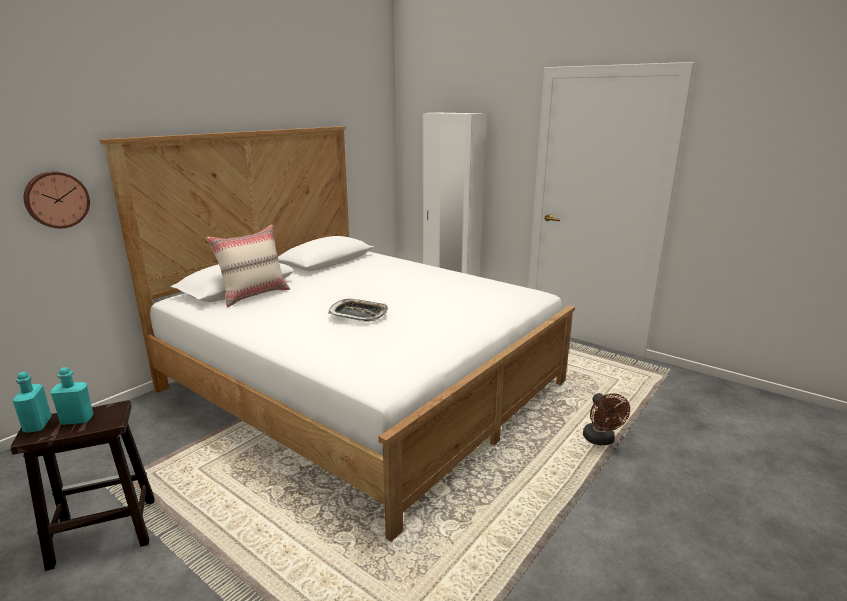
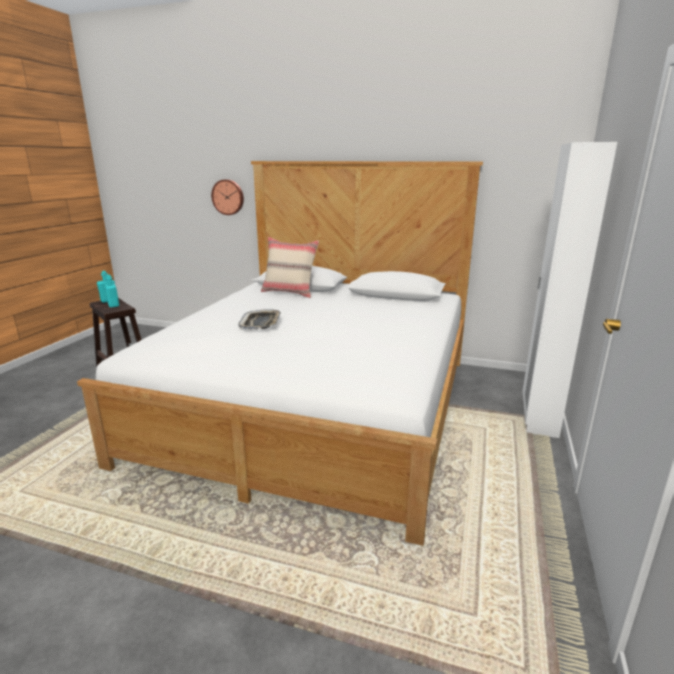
camera: 70 degrees right, 0 degrees up
brown fan [583,393,630,445] -> none

